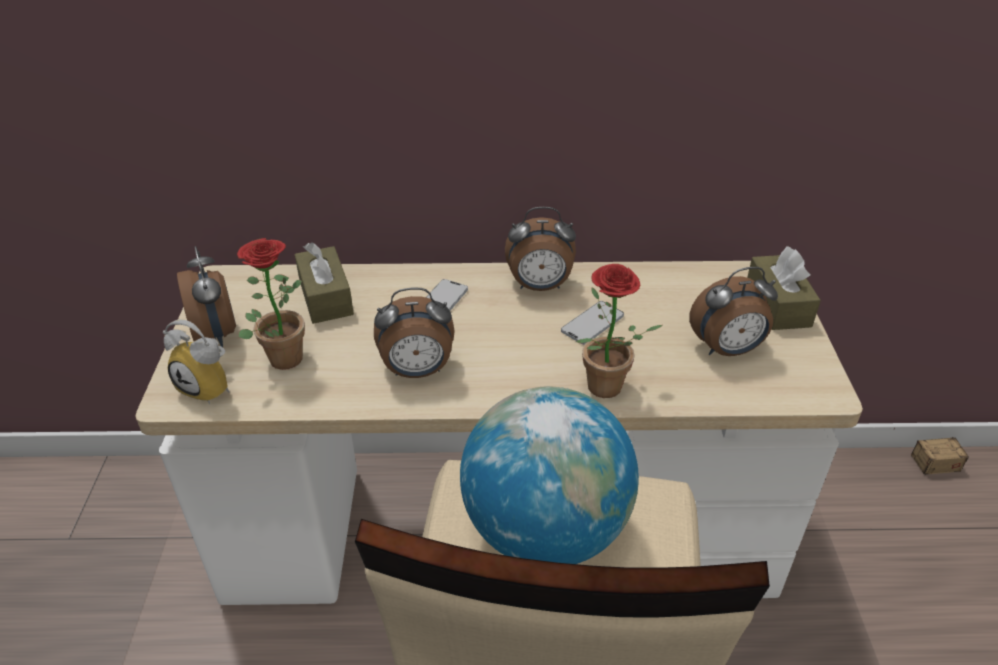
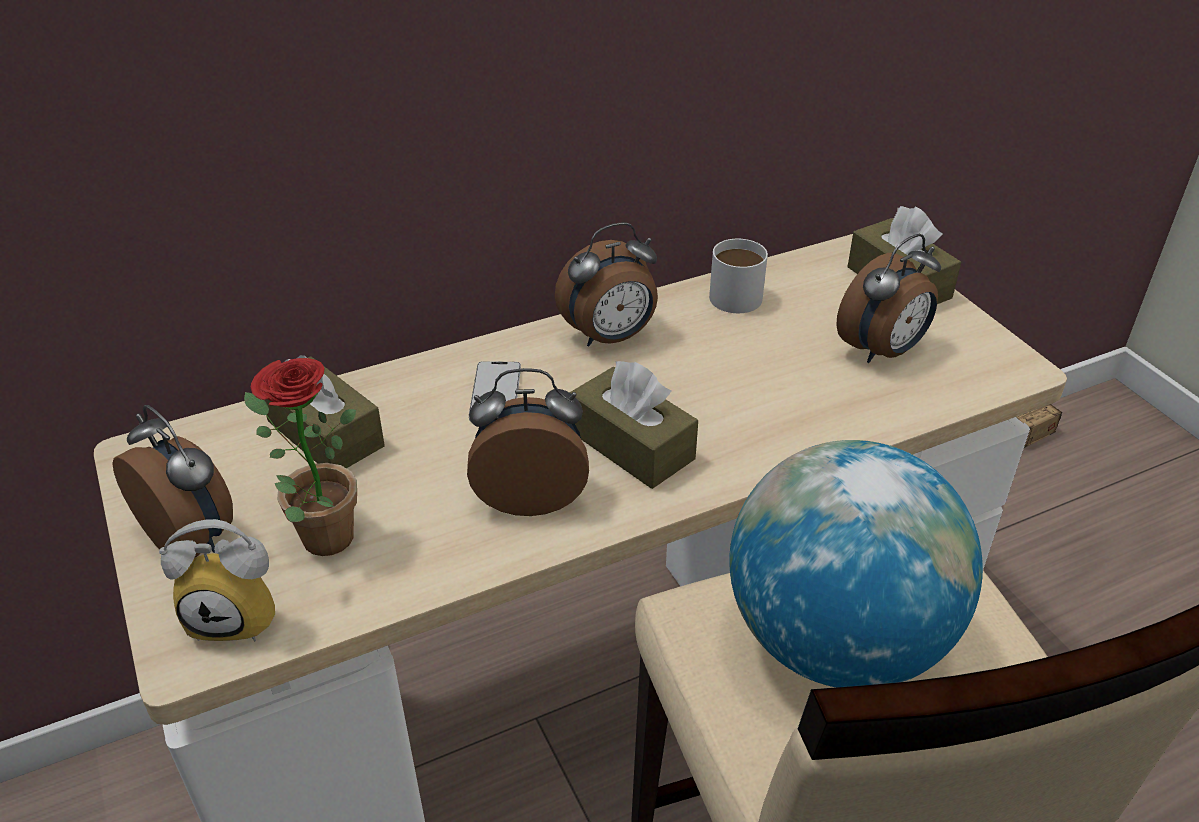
camera: 25 degrees left, 0 degrees up
alarm clock [374,288,455,378] -> alarm clock turned 150 degrees counterclockwise [467,368,589,516]
phone [561,301,624,345] -> none
potted plant [576,264,663,398] -> none
none -> brown tissue box [569,361,698,489]
none -> white mug [709,239,768,313]

